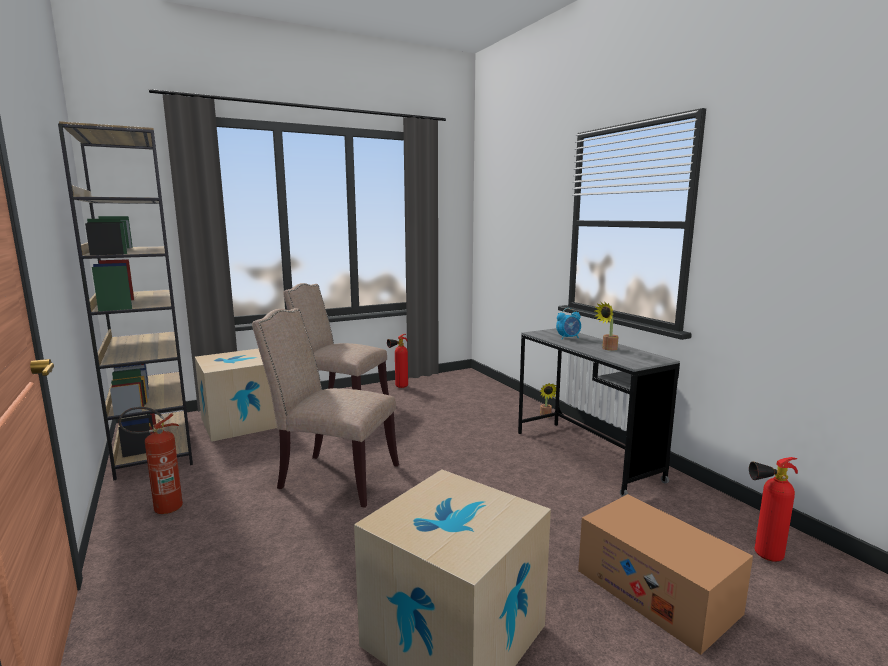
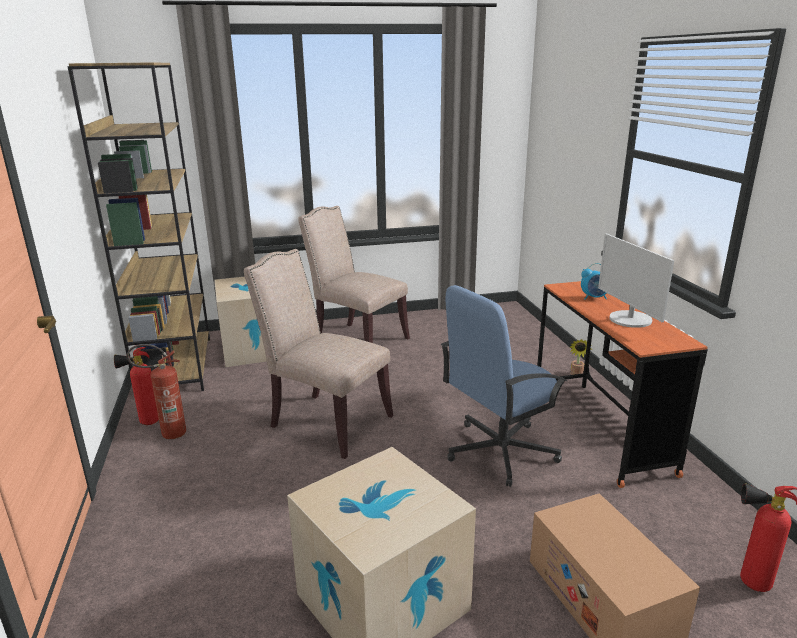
camera: 15 degrees right, 10 degrees up
fire extinguisher [387,334,408,388] -> fire extinguisher moved to [114,347,159,425]
grey desk [518,328,680,497] -> orange desk [537,281,708,488]
potted plant [594,301,619,351] -> monitor [598,234,674,328]
none -> blue office chair [441,285,567,487]

